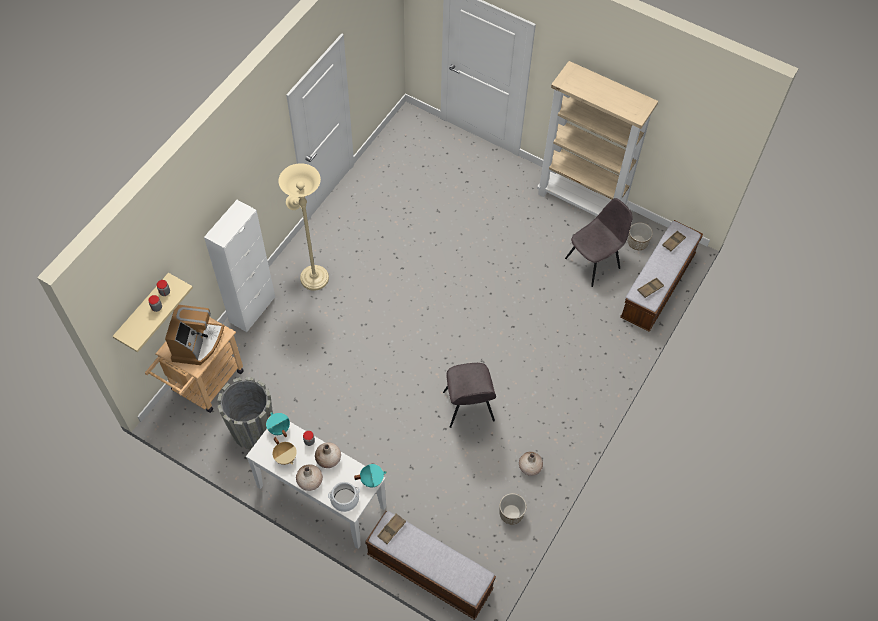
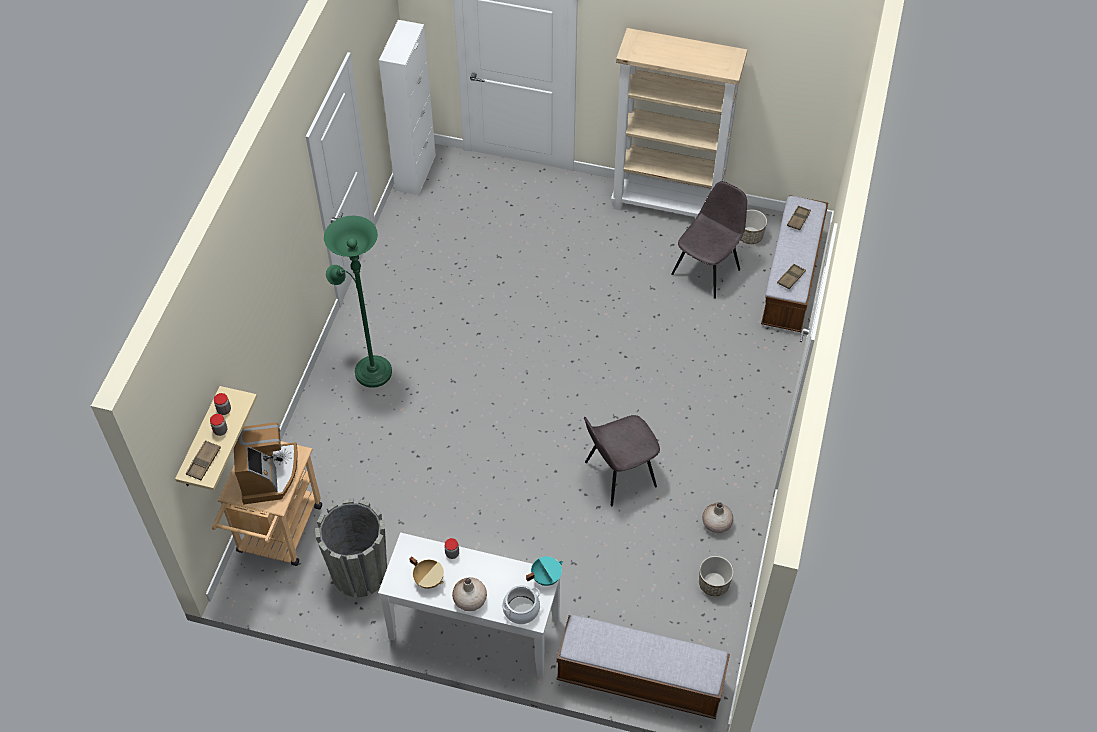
camera: 15 degrees left, 5 degrees down
white cabinet [204,200,275,332] -> white cabinet moved to [379,20,436,195]
turquoise cooking pot [266,412,290,437] -> none
beige floor lamp [278,163,329,291] -> green floor lamp [324,216,392,388]
beige vase [315,442,341,468] -> none
brown tray [377,513,406,544] -> brown tray moved to [186,440,221,480]
grey chair [443,363,496,428] -> grey chair turned 90 degrees clockwise [584,415,660,506]

